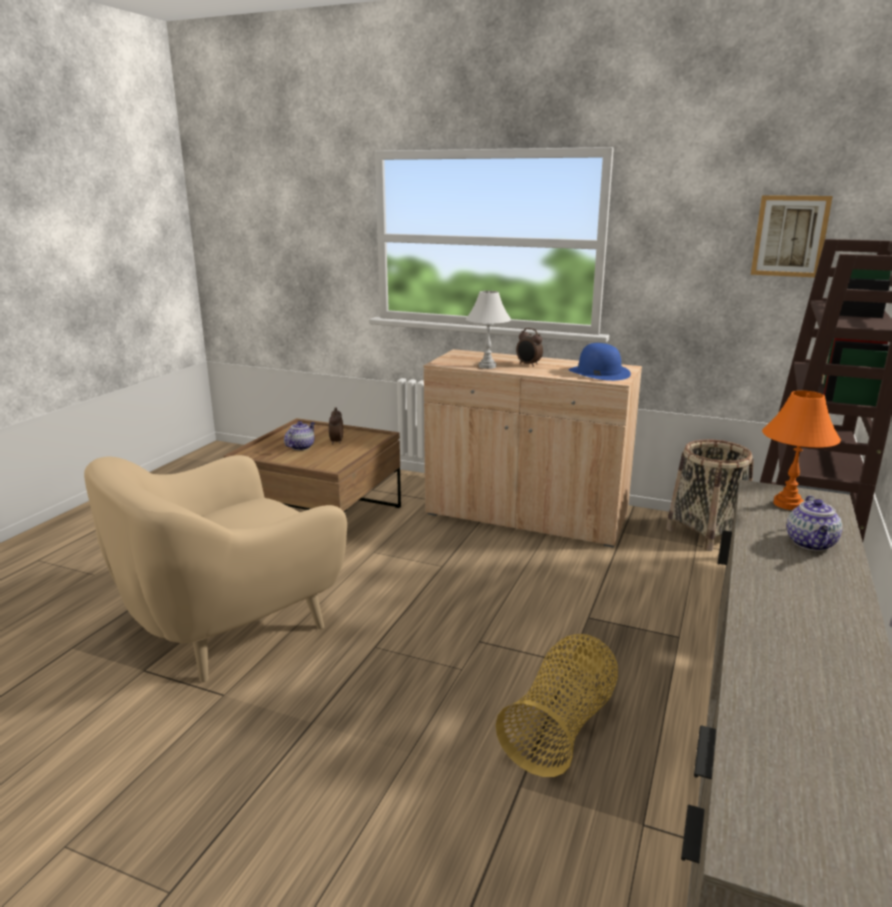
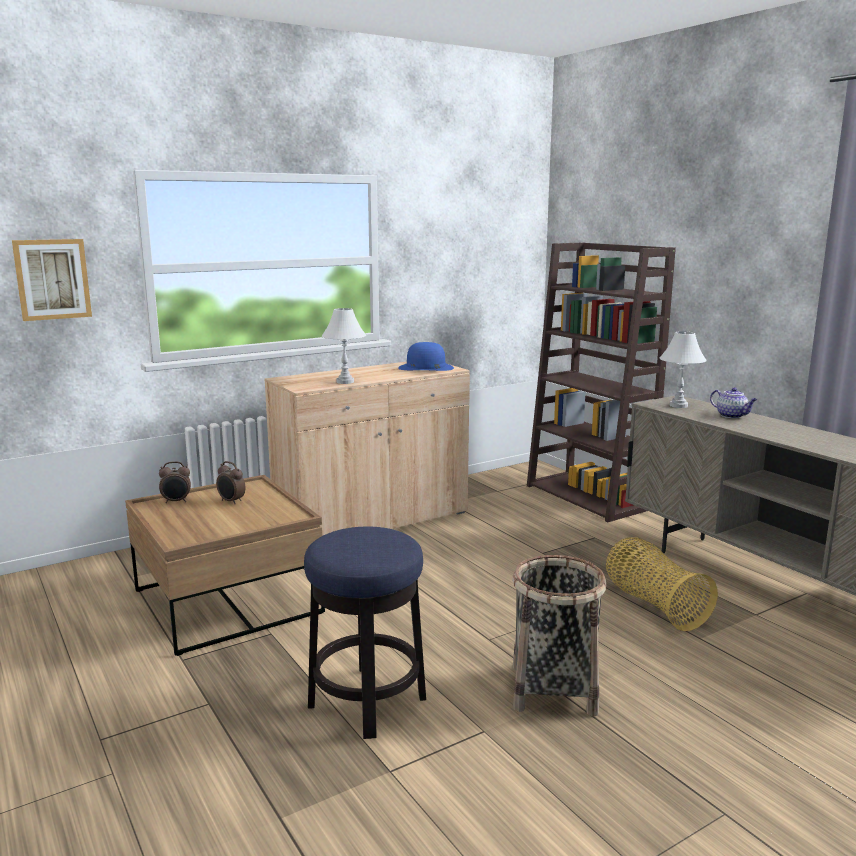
camera: 55 degrees left, 5 degrees down
beige armchair [84,455,347,682] -> stool [304,527,426,739]
teapot [284,421,315,450] -> none
alarm clock [516,328,543,367] -> alarm clock moved to [159,461,191,503]
basket [666,439,754,551] -> basket moved to [512,555,606,716]
picture [751,195,833,277] -> picture moved to [12,239,92,321]
orange table lamp [762,390,841,510] -> white table lamp [659,331,707,408]

